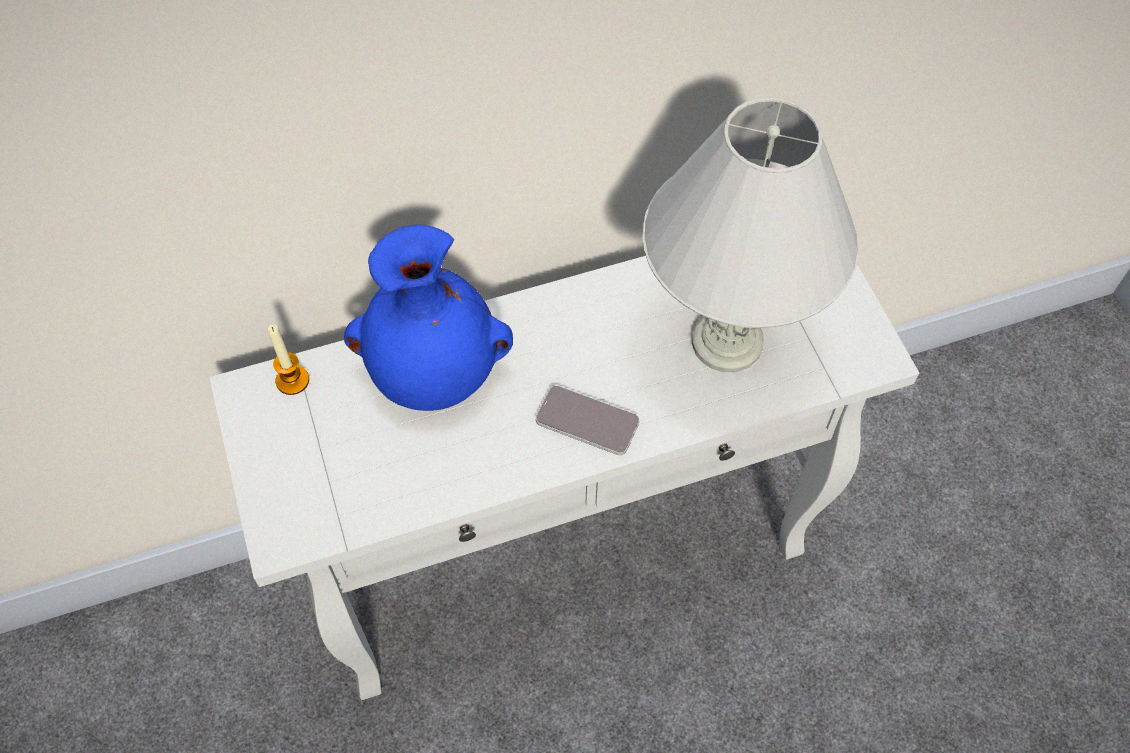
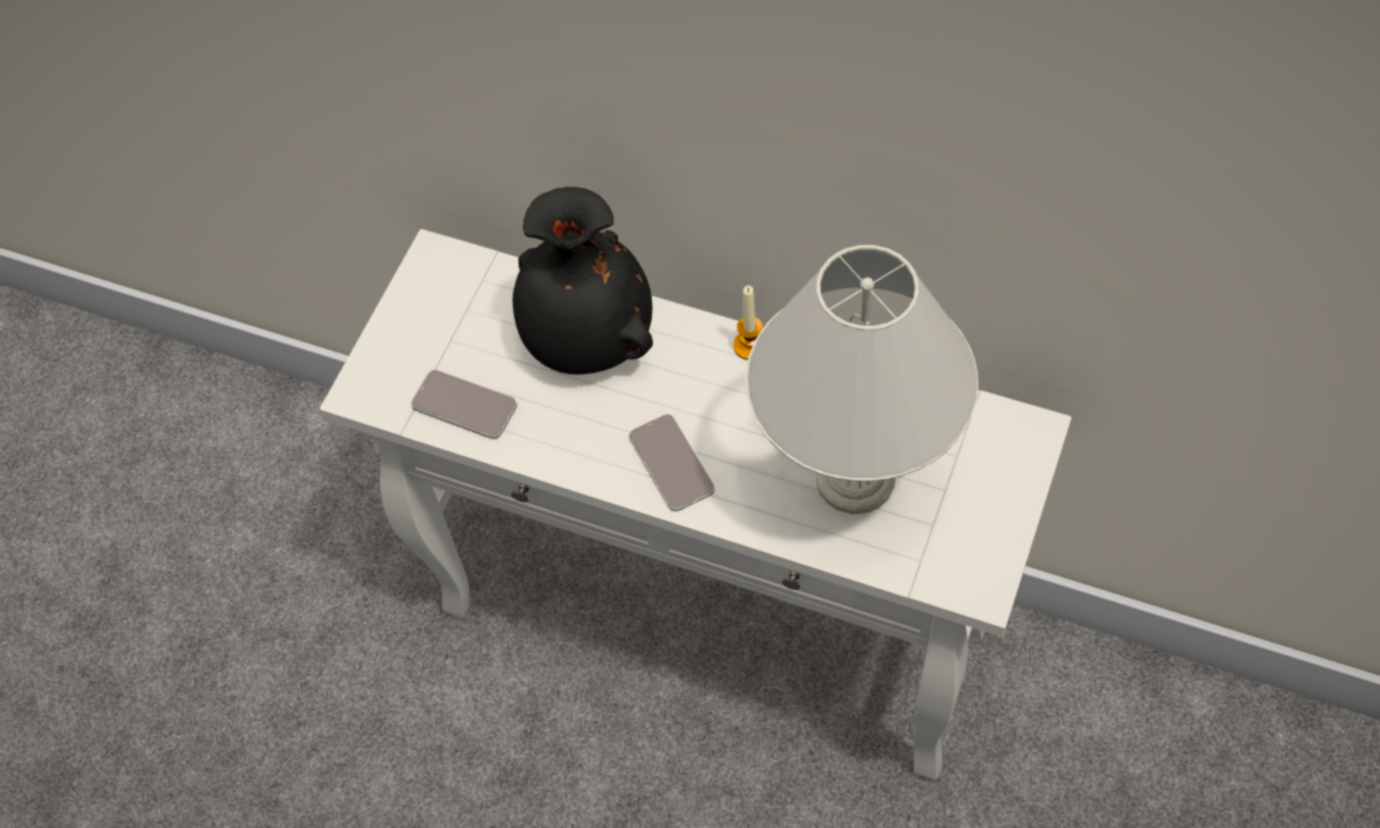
camera: 45 degrees right, 0 degrees up
candle [268,325,309,395] -> candle moved to [733,286,763,360]
blue vase [344,224,513,411] -> black vase [513,187,653,375]
none -> phone [411,369,517,439]

